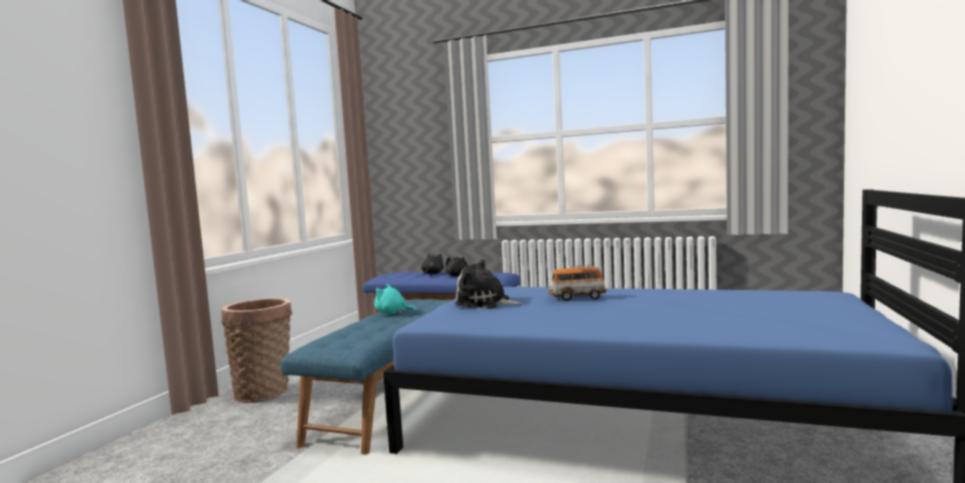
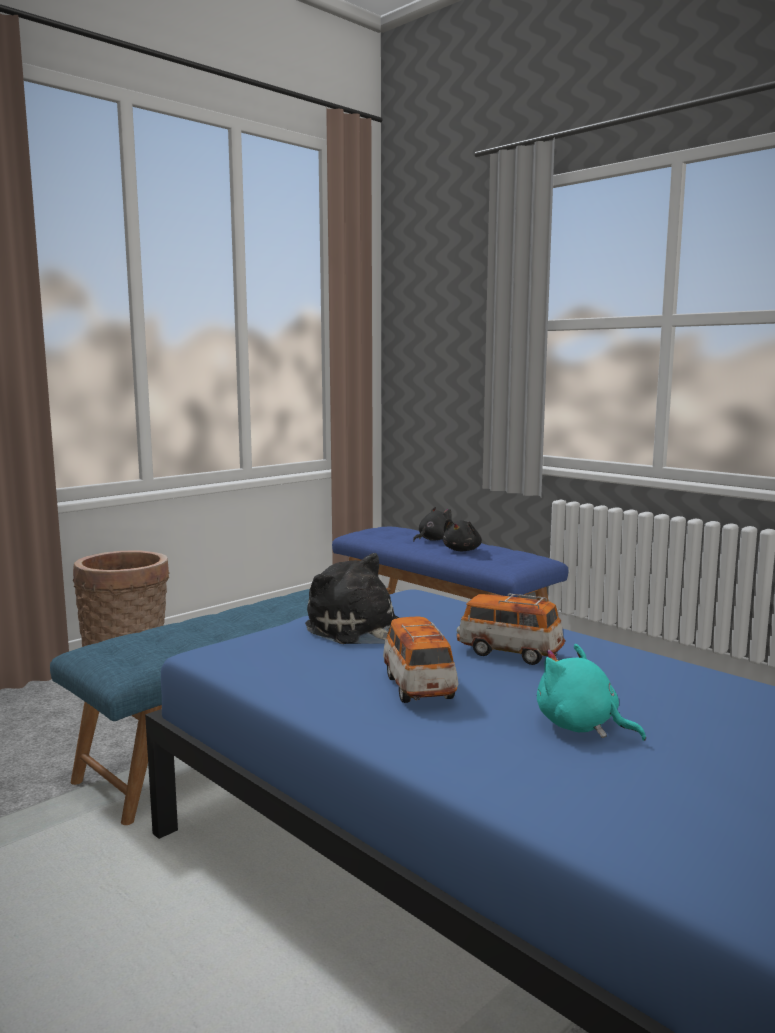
camera: 25 degrees right, 5 degrees up
turquoise plush toy [374,284,416,314] -> turquoise plush toy moved to [537,644,646,741]
none -> toy car [383,616,458,703]

